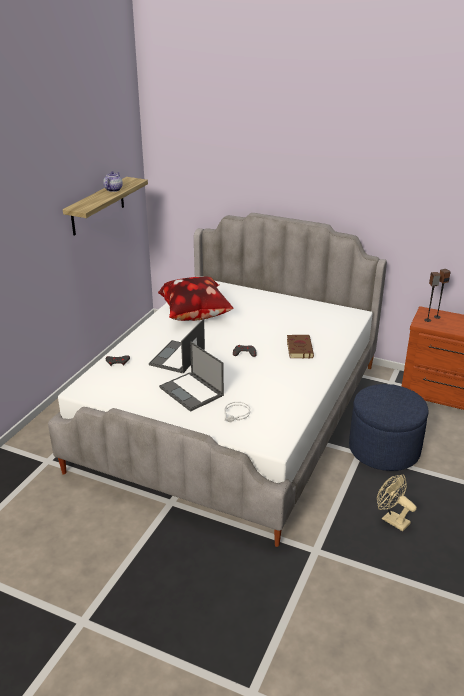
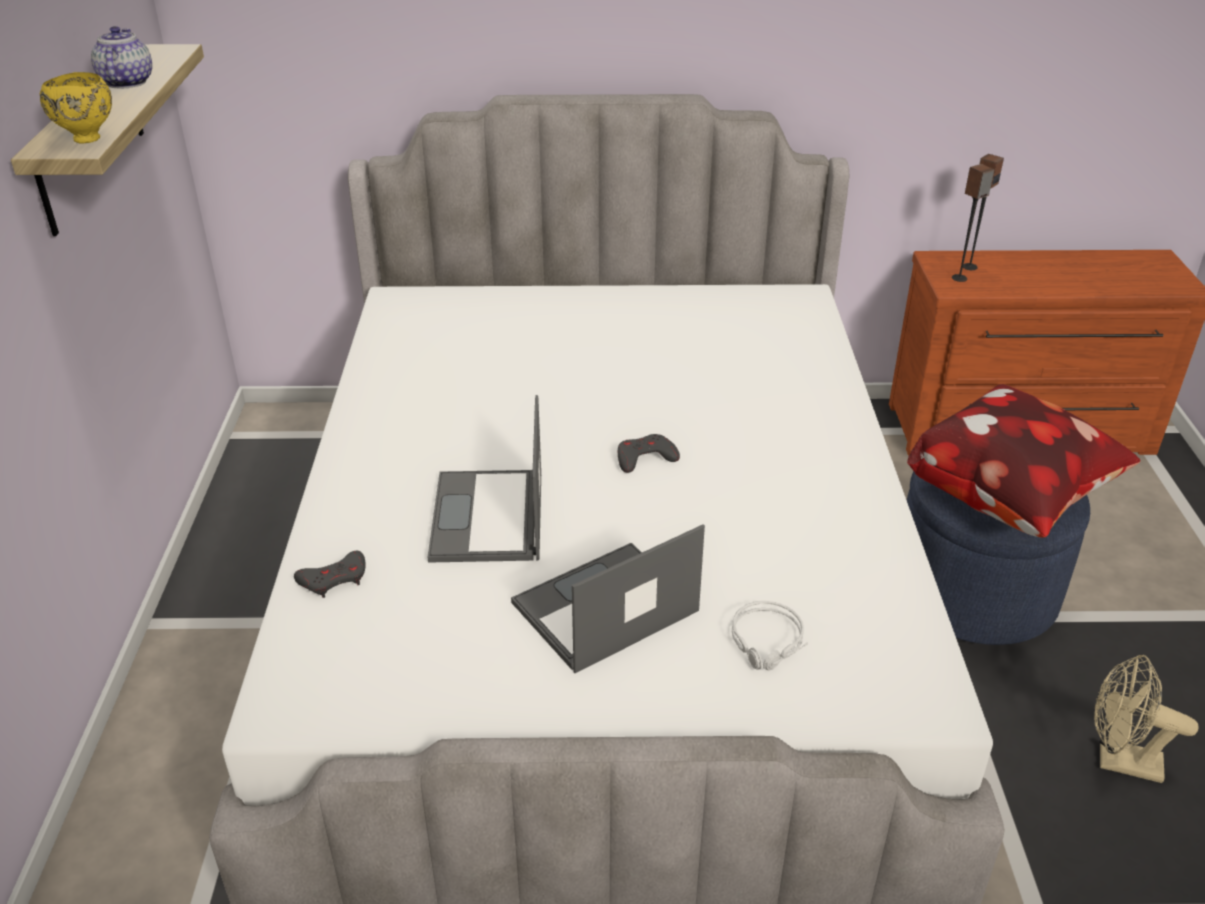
camera: 25 degrees left, 5 degrees up
pillow [158,276,233,321] -> pillow moved to [907,384,1141,538]
laptop [159,341,224,412] -> laptop turned 120 degrees clockwise [511,524,705,673]
brown book [287,335,314,359] -> none
none -> yellow bowl [40,72,112,144]

